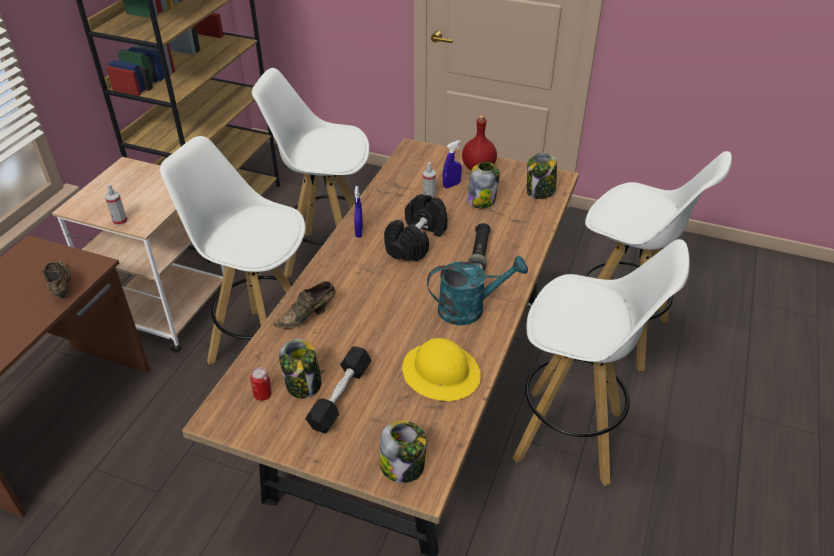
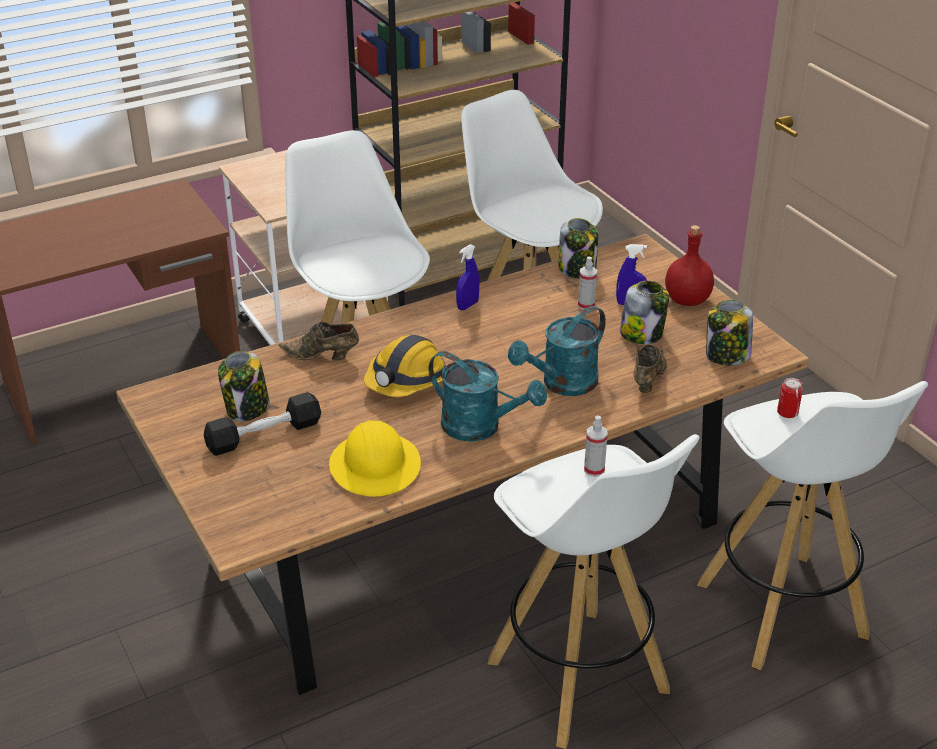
camera: 40 degrees right, 5 degrees down
brown shoe [42,260,72,299] -> brown shoe moved to [634,344,667,393]
spray bottle [105,184,127,226] -> spray bottle moved to [584,416,607,477]
can [250,367,272,401] -> can moved to [777,378,803,418]
jar [380,421,427,483] -> jar moved to [558,218,598,279]
black dumbbell [384,194,447,262] -> none
black flashlight [468,223,491,271] -> turquoise watering can [508,306,606,396]
none -> hard hat [364,335,446,397]

